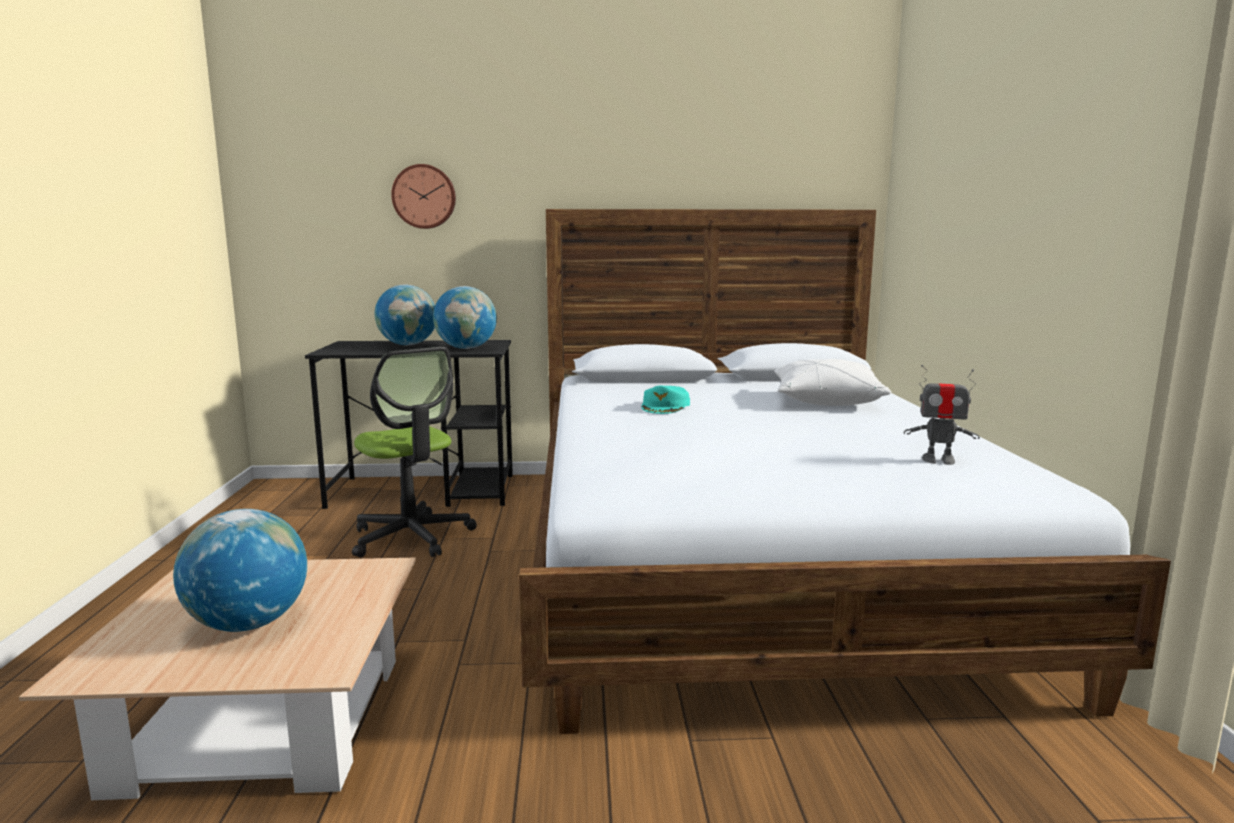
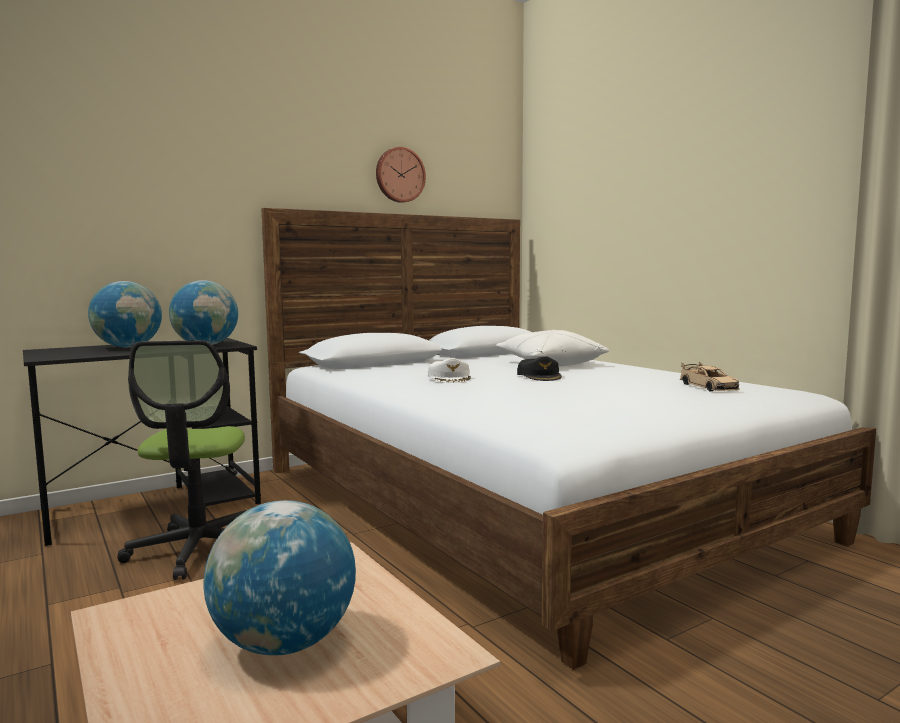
camera: 30 degrees left, 5 degrees down
office chair [352,347,477,558] -> office chair turned 60 degrees clockwise [117,340,247,580]
wall clock [391,164,456,229] -> wall clock moved to [376,147,426,203]
turquoise cap [641,386,690,414] -> white cap [428,358,471,383]
toy robot [904,365,980,465] -> beige toy car [679,362,739,391]
none -> black cap [517,356,562,381]

